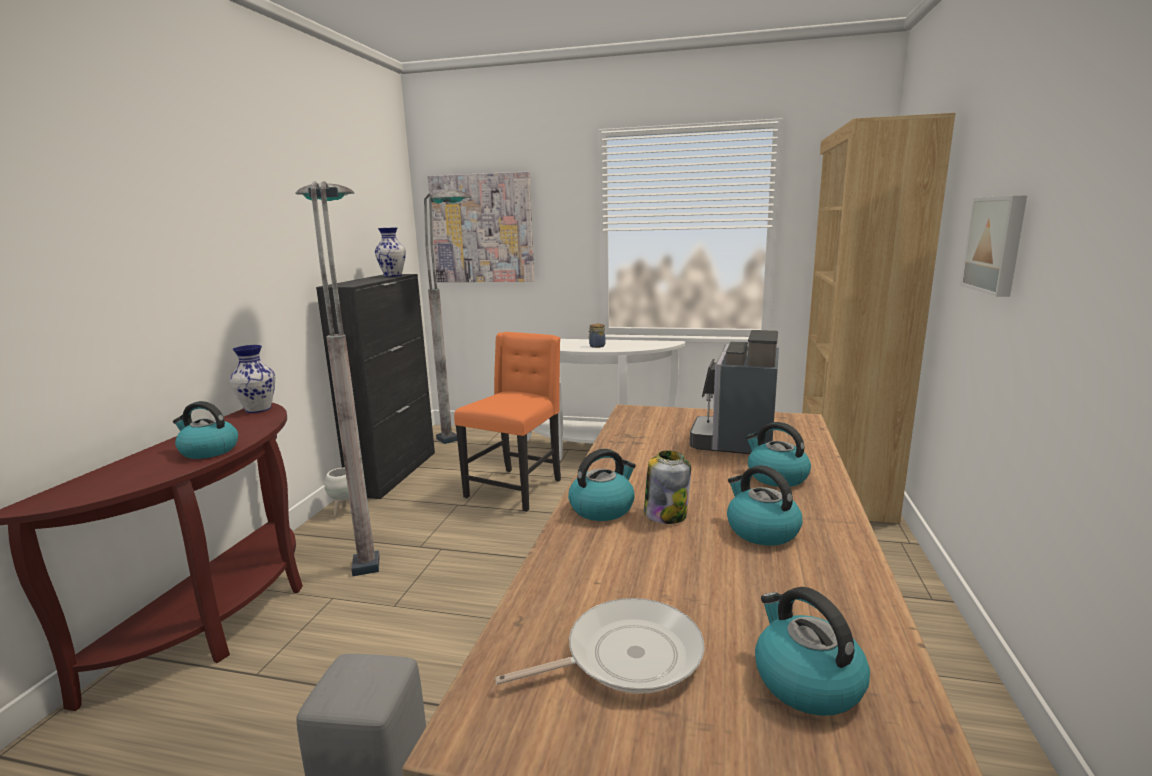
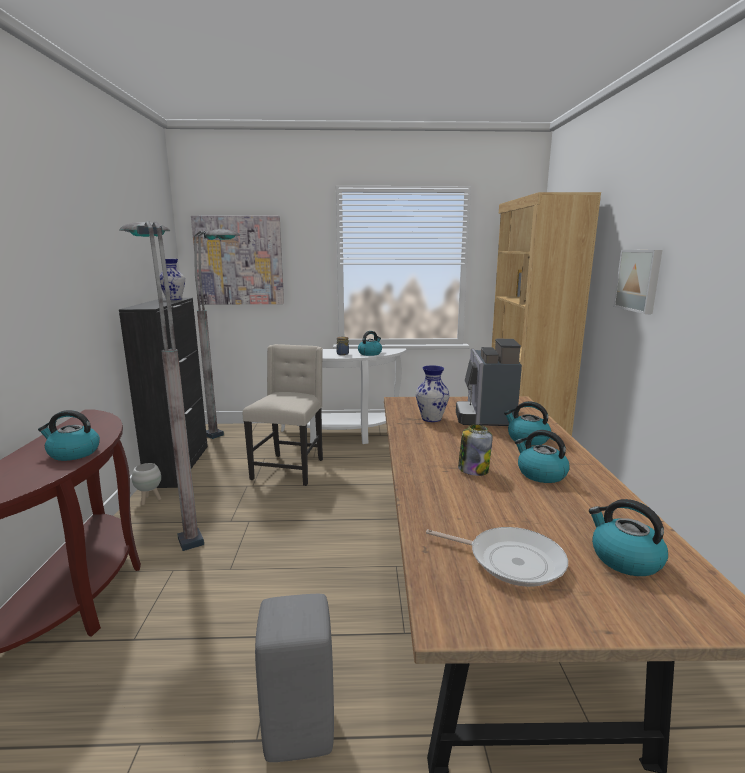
camera: 15 degrees left, 0 degrees up
vase [230,345,276,413] -> vase moved to [416,365,450,422]
orange chair [454,332,561,512] -> beige chair [243,344,323,486]
frying pan [495,598,705,694] -> frying pan turned 60 degrees clockwise [426,527,568,587]
kettle [568,449,636,521] -> kettle moved to [358,331,382,356]

